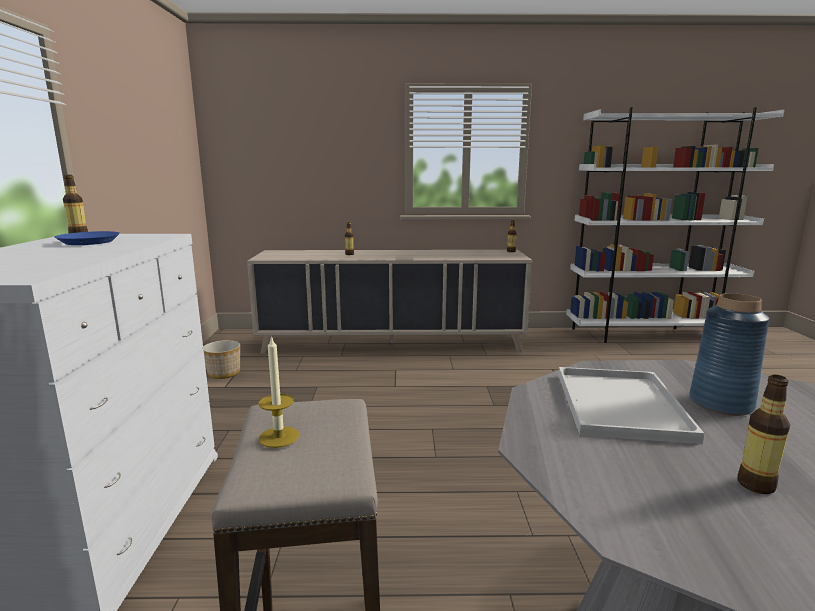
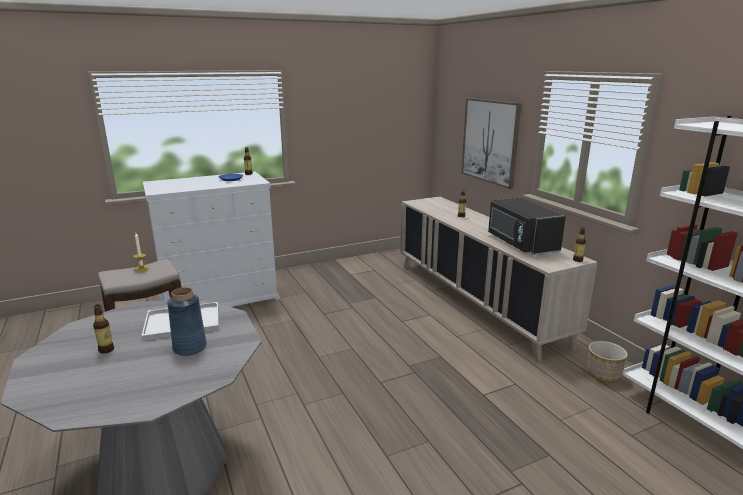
camera: 65 degrees right, 5 degrees up
planter [202,340,240,379] -> planter moved to [587,341,628,383]
none -> picture [461,98,521,189]
none -> black microwave [488,197,566,255]

